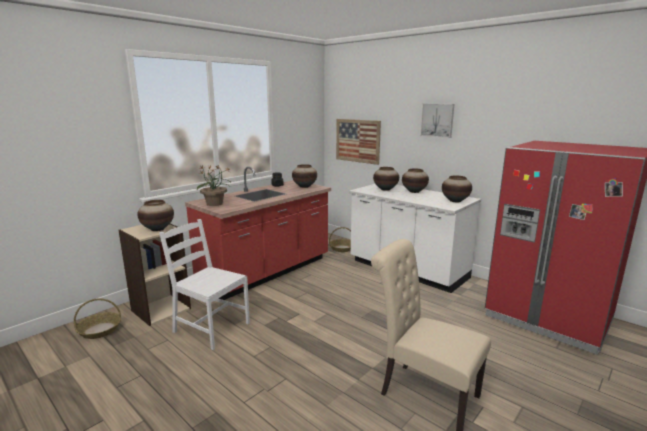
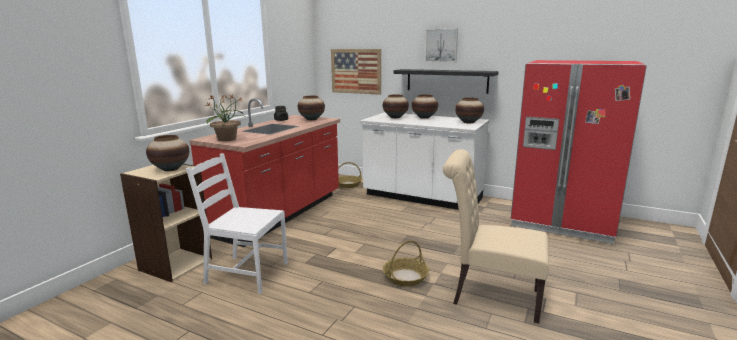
camera: 15 degrees left, 0 degrees up
basket [74,298,121,339] -> basket moved to [383,240,429,287]
none -> black shelf [393,69,499,94]

